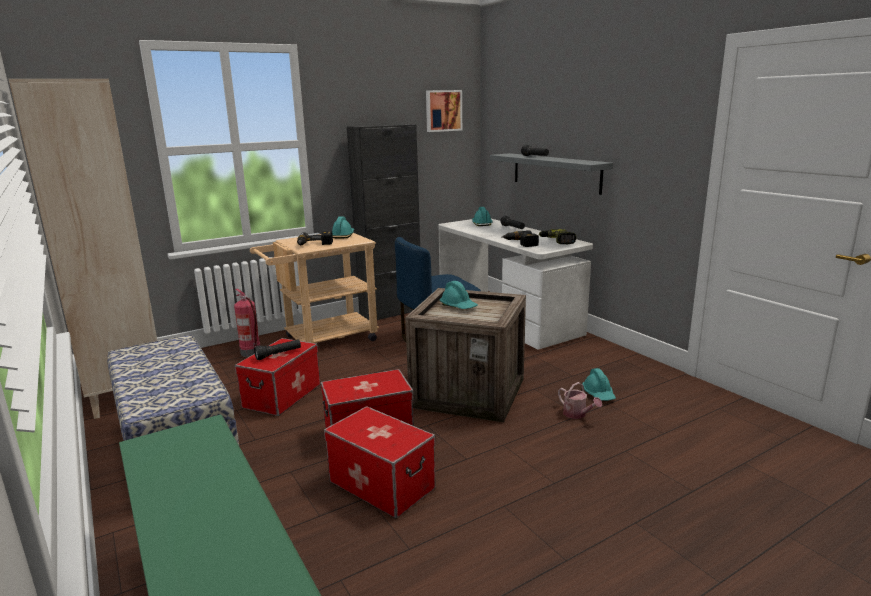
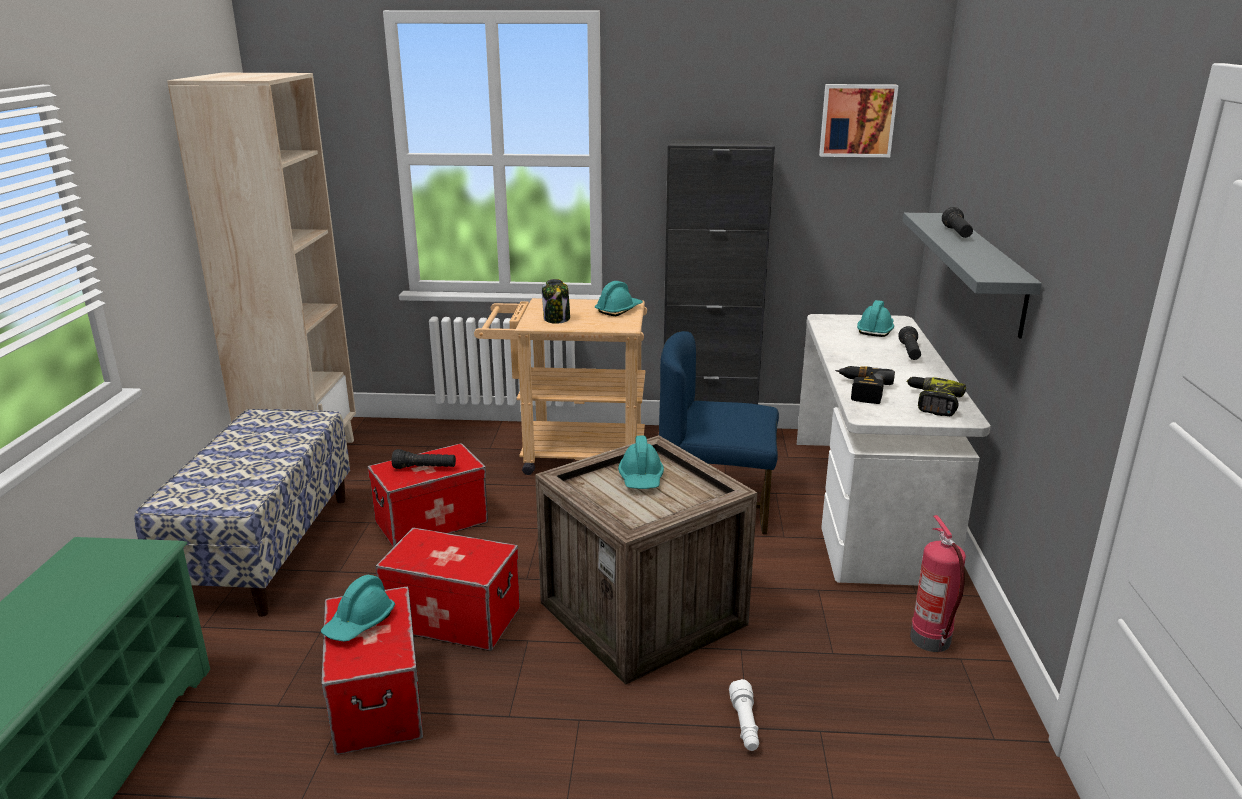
camera: 35 degrees right, 5 degrees up
fire extinguisher [234,289,260,357] -> fire extinguisher moved to [910,515,966,652]
power drill [297,231,333,245] -> jar [542,279,570,324]
watering can [558,382,602,419] -> white flashlight [729,679,759,751]
turquoise hard hat [582,368,616,401] -> turquoise hard hat moved to [321,575,395,641]

